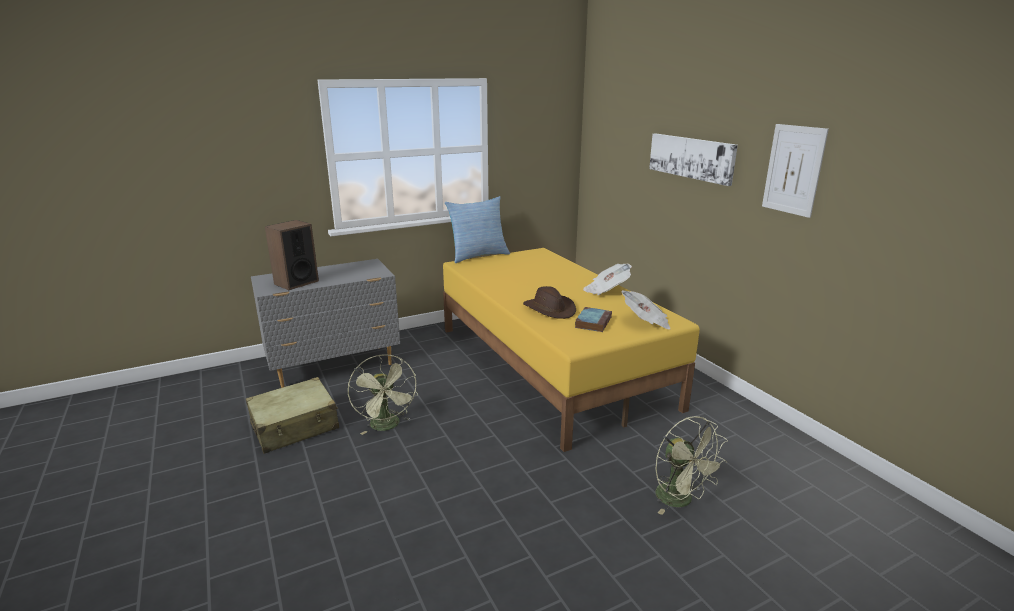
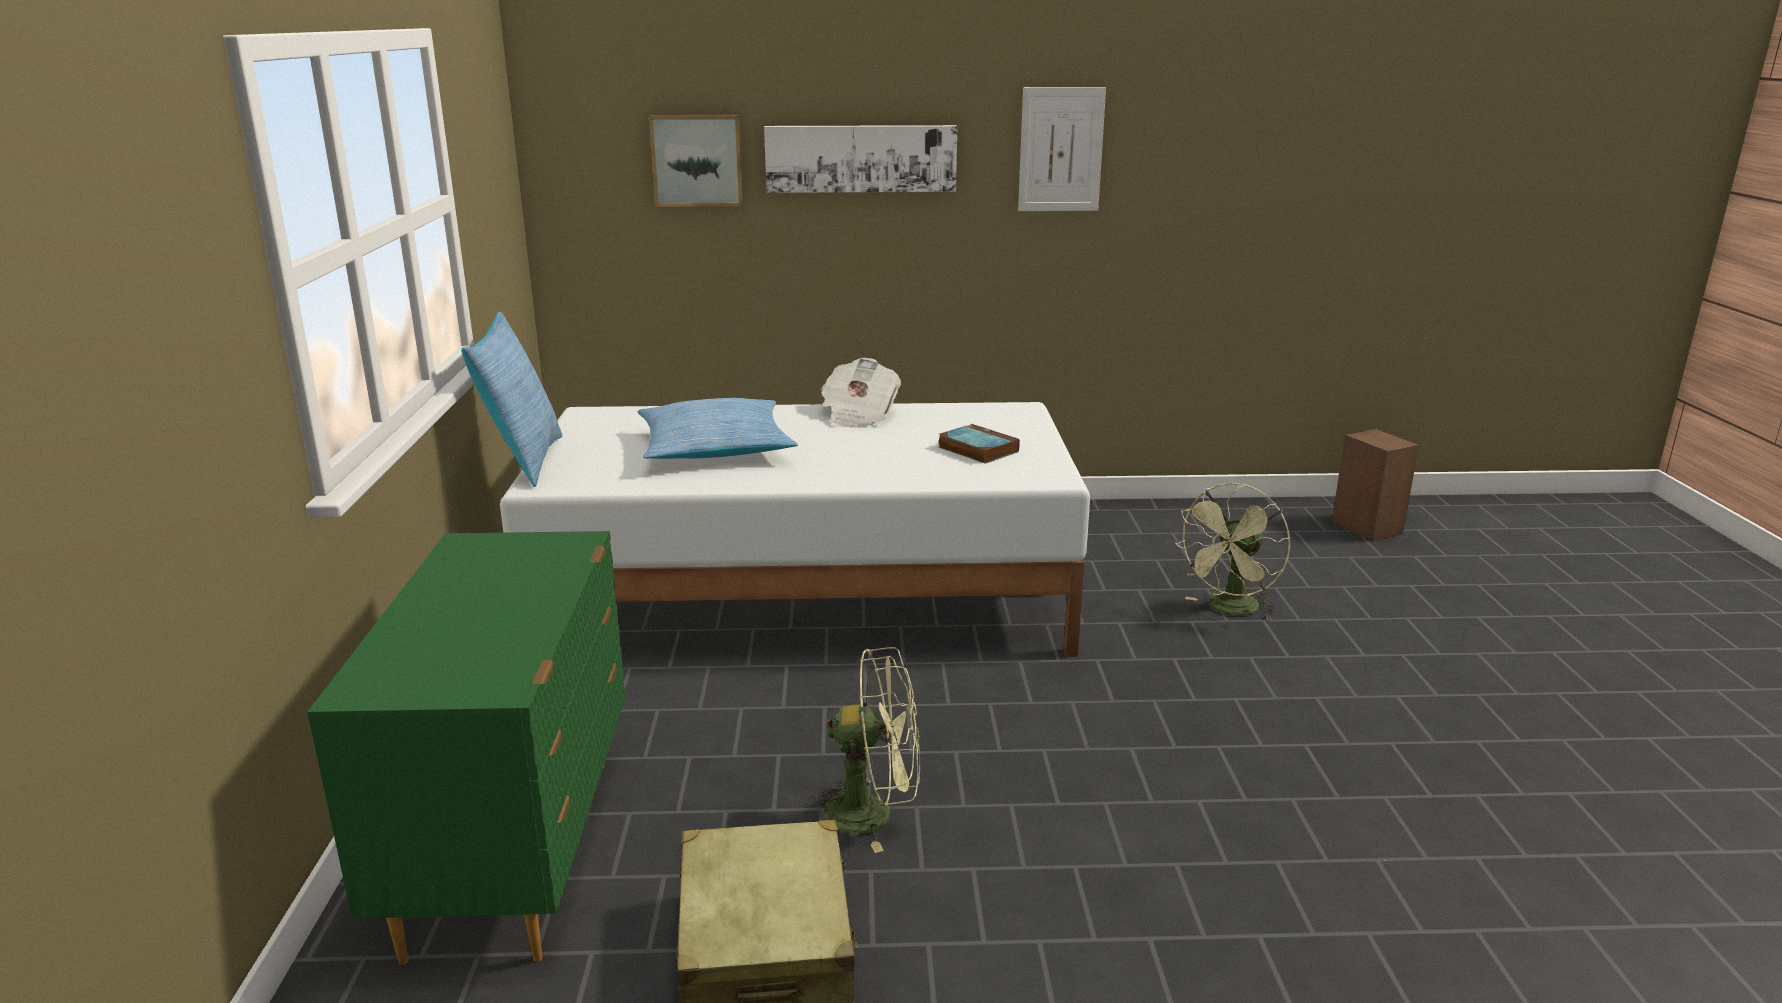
camera: 65 degrees left, 0 degrees up
grey dresser [251,259,400,388] -> green dresser [307,531,626,965]
speaker [265,220,319,290] -> speaker moved to [1332,429,1419,542]
yellow bed [443,248,700,452] -> white bed [500,402,1090,657]
brown hat [523,286,576,319] -> none
newspaper [622,290,670,330] -> none
green fan [655,416,728,515] -> green fan turned 135 degrees clockwise [1175,483,1290,621]
none -> pillow [638,398,798,459]
none -> picture [649,115,743,207]

